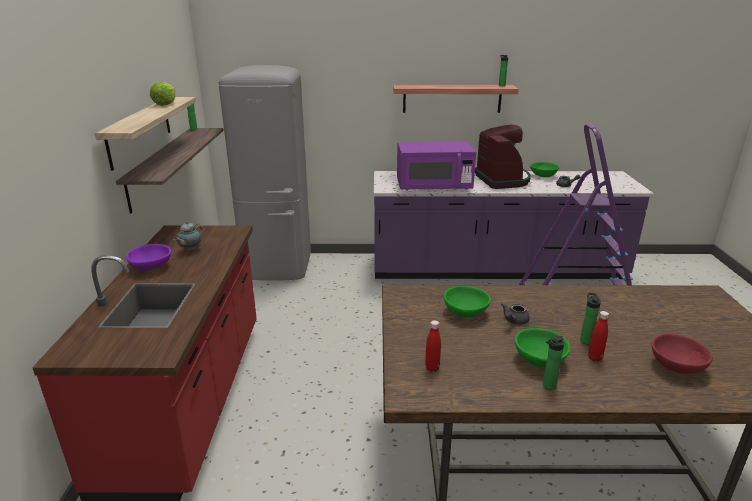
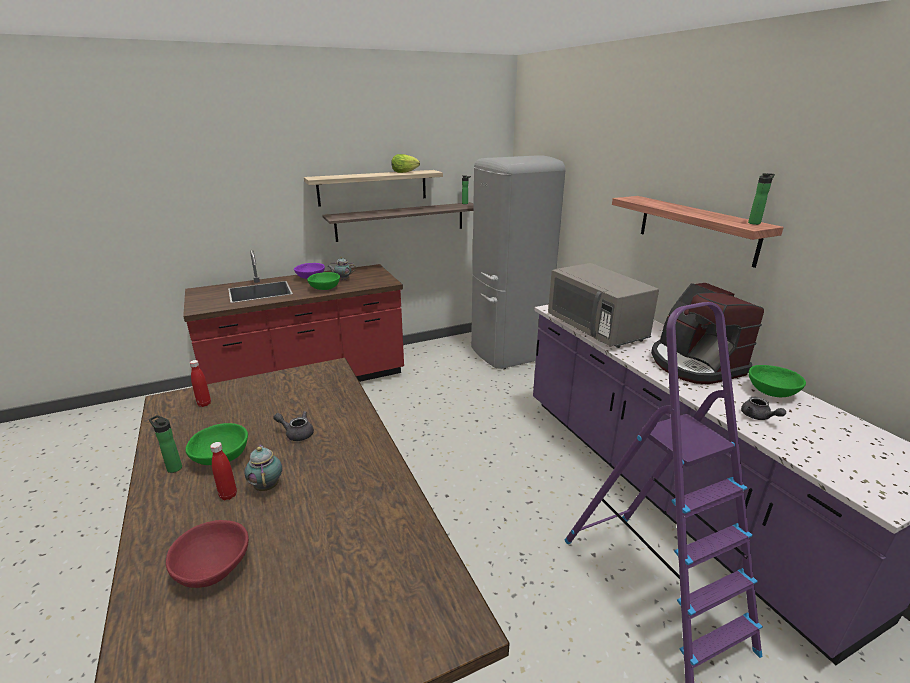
camera: 65 degrees right, 0 degrees up
purple microwave [397,142,476,191] -> grey microwave [548,263,659,348]
green bowl [444,286,491,318] -> green bowl moved to [307,272,340,290]
coffee machine [475,125,531,189] -> coffee machine turned 105 degrees clockwise [651,283,764,384]
bottle [580,293,601,344] -> teapot [244,444,282,491]

